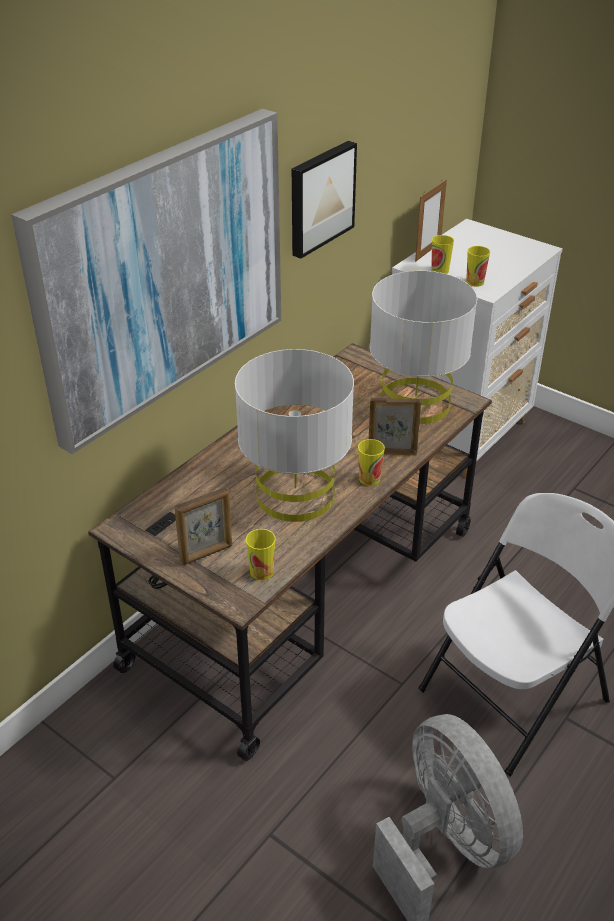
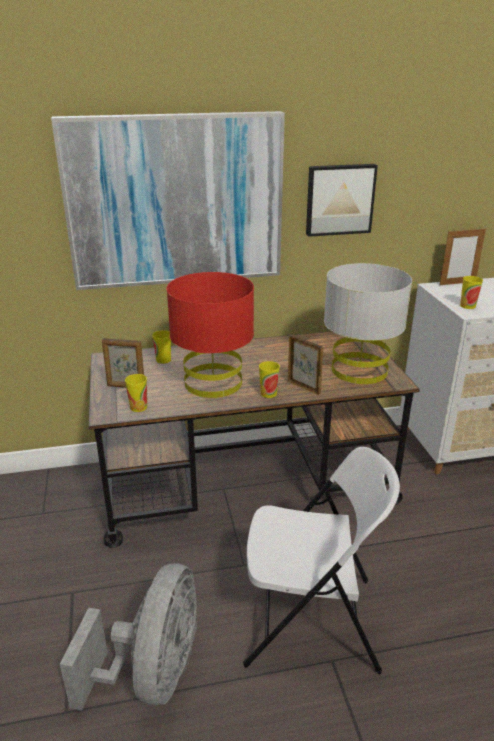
camera: 40 degrees right, 10 degrees down
grey table lamp [235,349,354,522] -> red table lamp [167,272,254,398]
cup [431,235,454,274] -> cup moved to [152,330,171,364]

